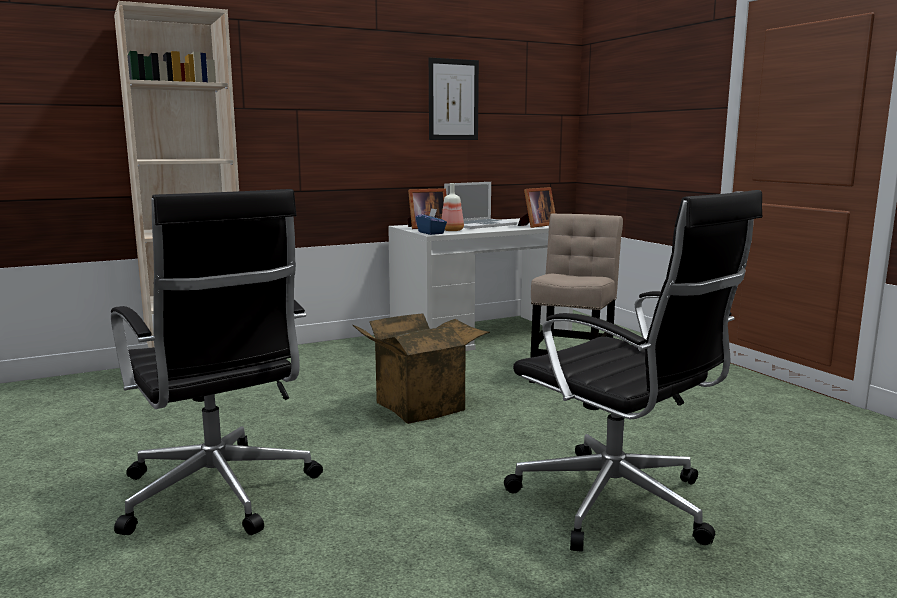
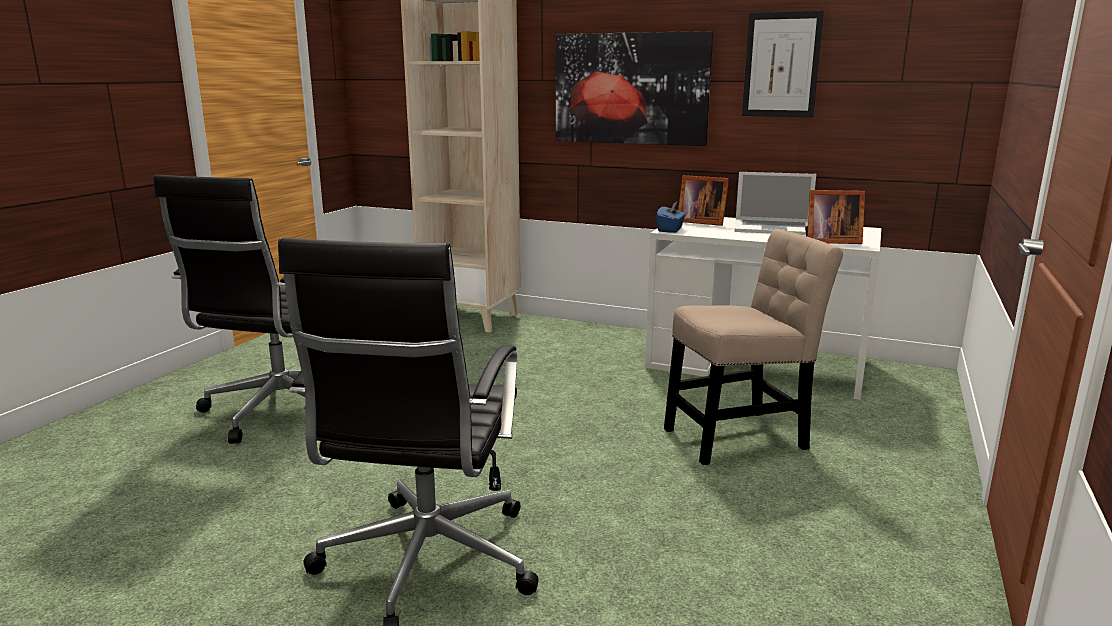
camera: 50 degrees right, 5 degrees up
cardboard box [353,313,490,424] -> none
bottle [442,183,464,231] -> none
none -> picture [556,31,713,146]

